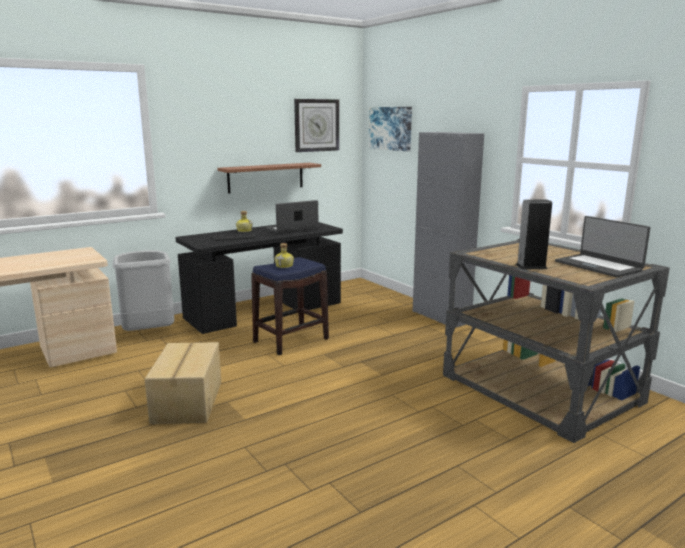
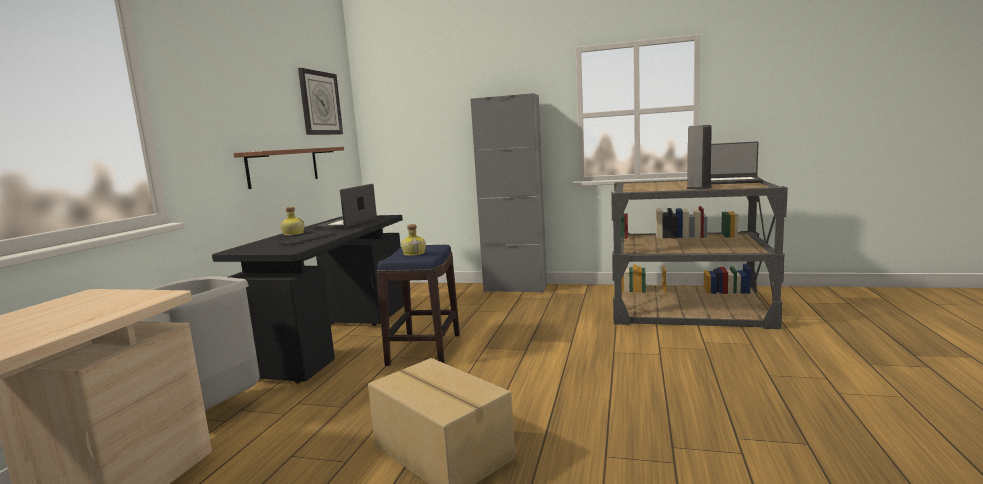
camera: 40 degrees left, 5 degrees down
picture [369,107,412,151] -> none

